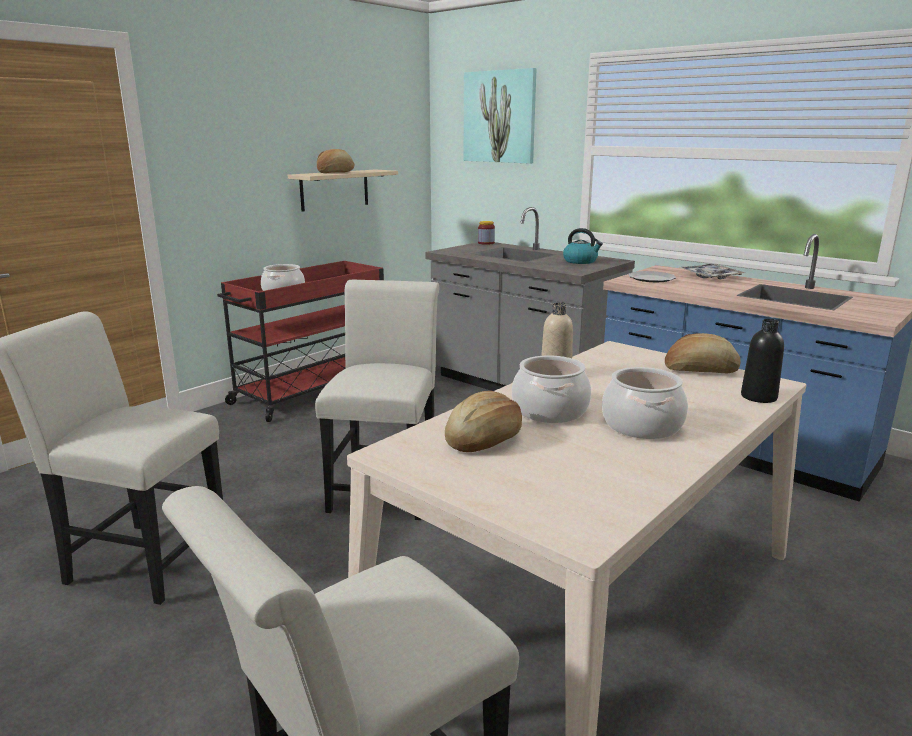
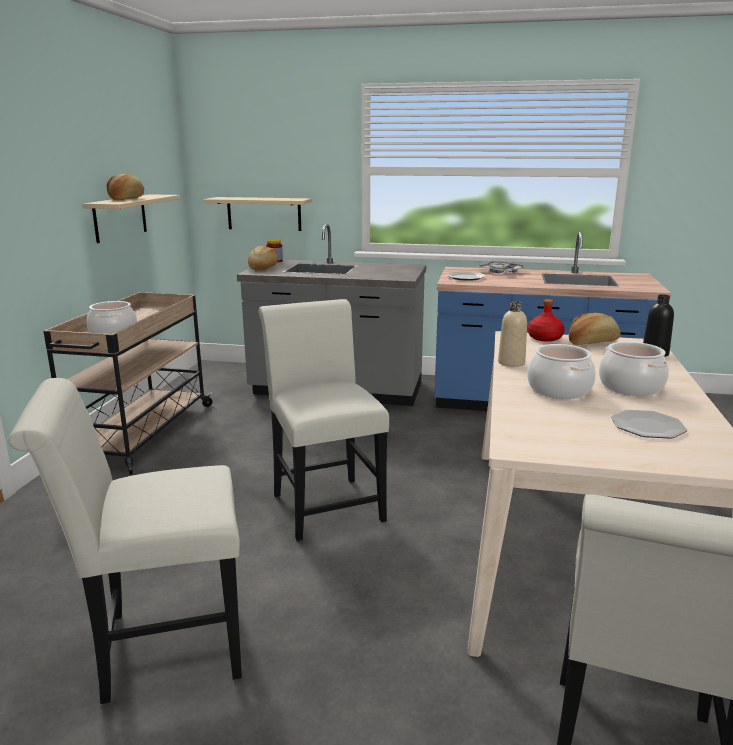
camera: 30 degrees left, 0 degrees up
red cart [217,261,384,422] -> beige cart [43,292,214,475]
bread [445,391,522,452] -> bread moved to [248,246,278,270]
picture [464,68,537,163] -> none
kettle [563,228,603,264] -> none
none -> beige shelf [203,197,312,231]
none -> red bottle [527,299,565,342]
none -> plate [611,410,687,439]

